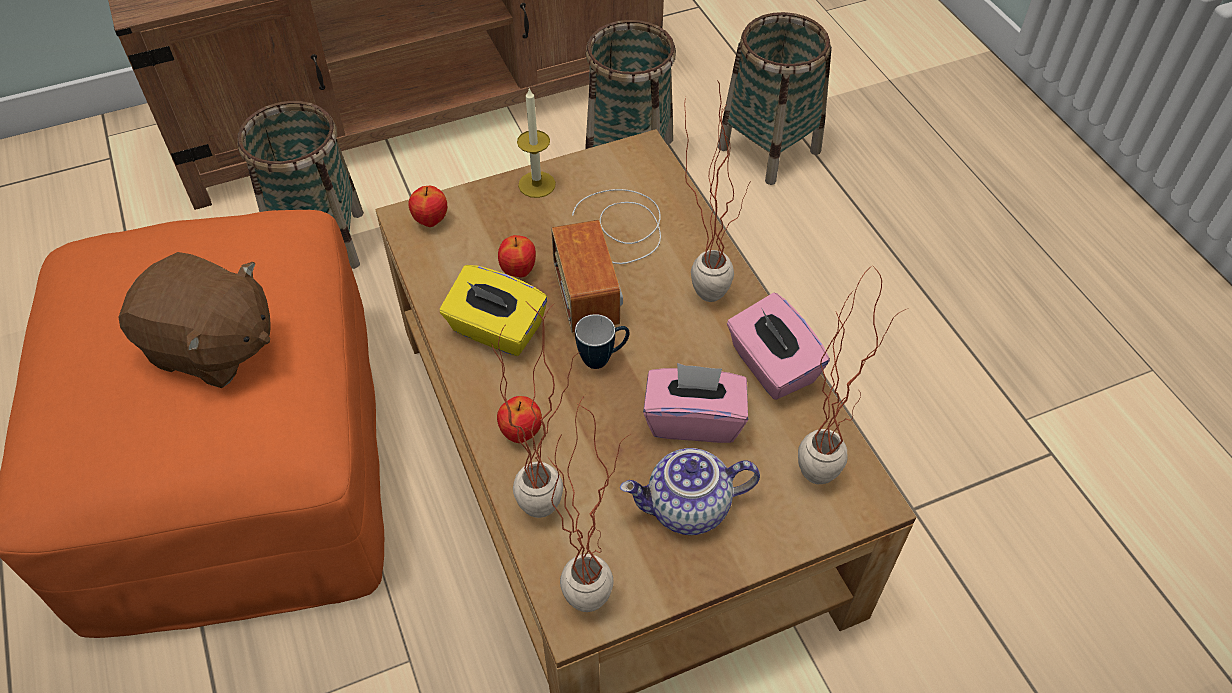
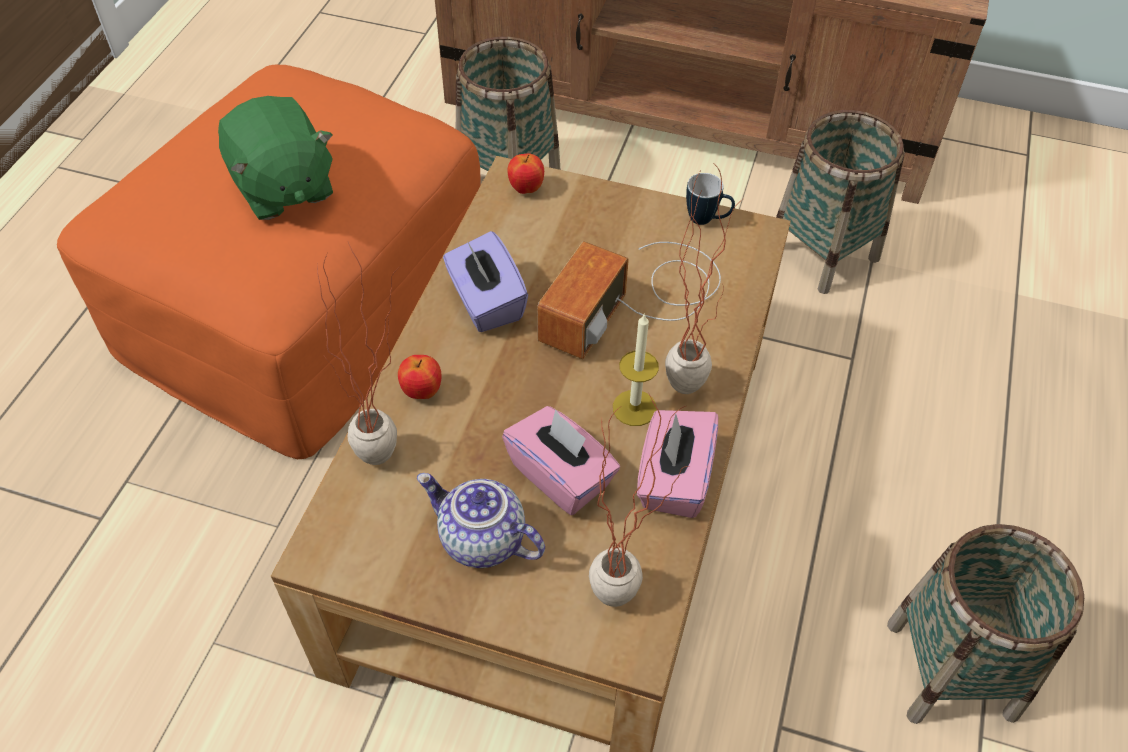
camera: 40 degrees right, 0 degrees up
brown plush toy [118,252,271,388] -> green plush toy [218,96,333,220]
yellow tissue box [440,265,547,356] -> purple tissue box [443,231,528,332]
apple [498,235,536,277] -> none
candle [517,88,556,198] -> candle moved to [613,313,659,426]
potted plant [548,395,631,612] -> none
mug [575,314,630,369] -> mug moved to [686,173,735,225]
basket [718,12,832,185] -> basket moved to [887,524,1084,724]

